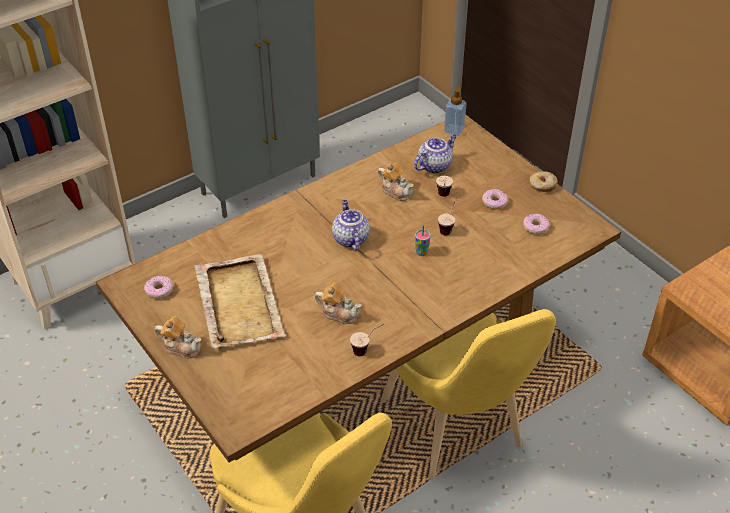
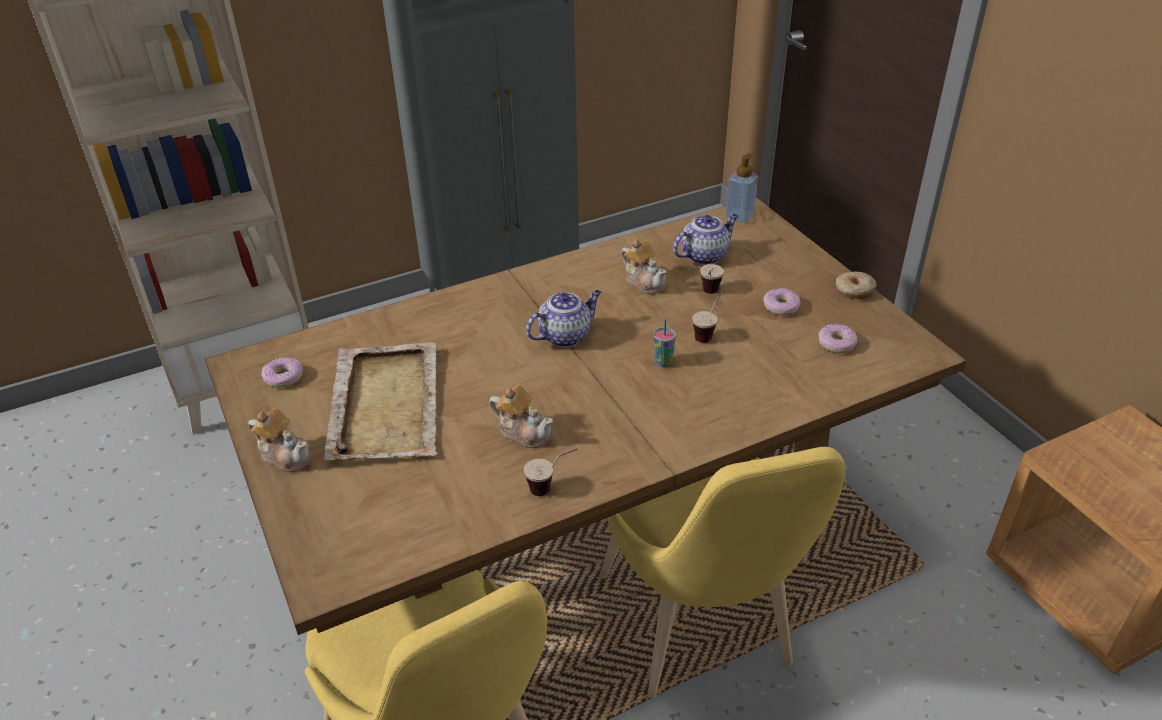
camera: 10 degrees right, 5 degrees down
teapot [332,200,370,251] -> teapot turned 60 degrees clockwise [526,290,601,347]

